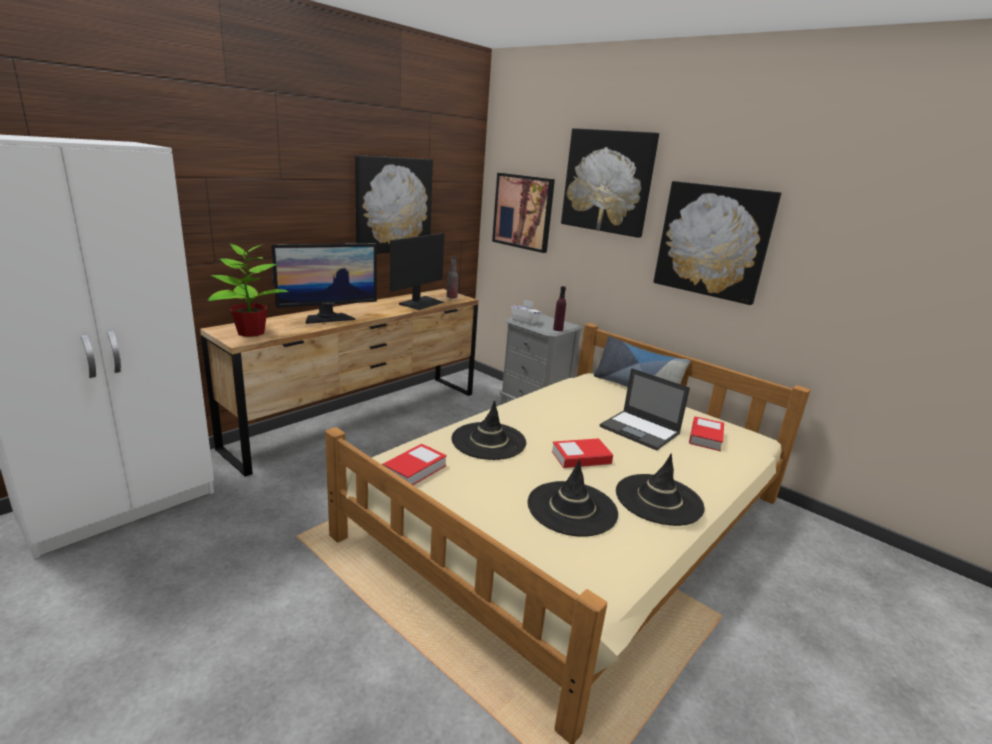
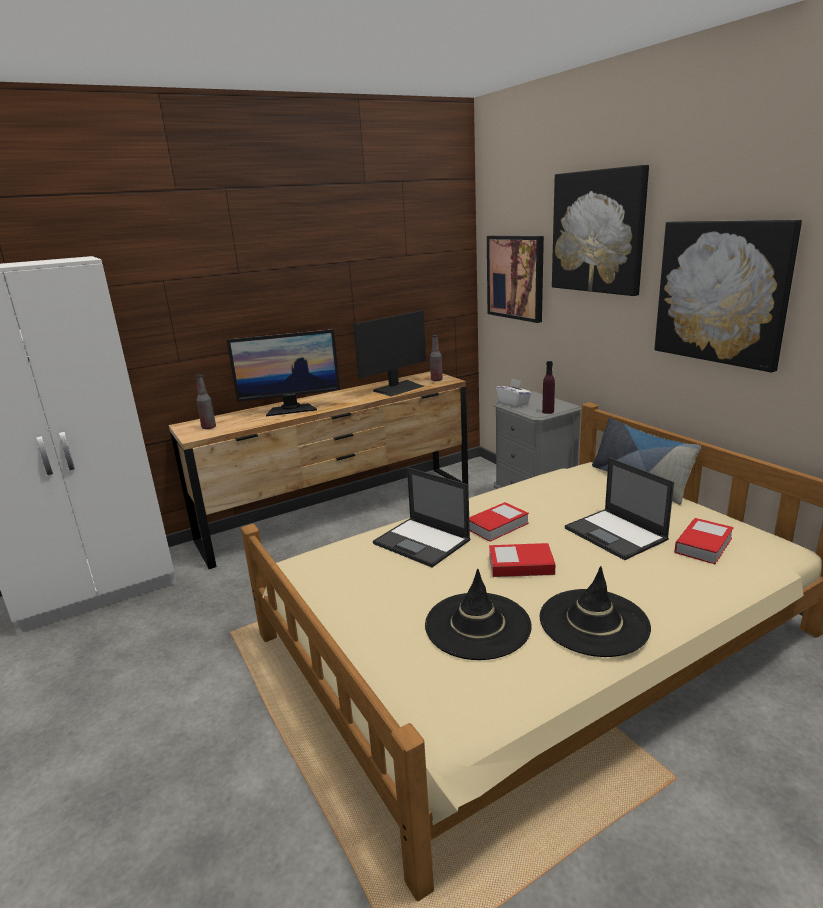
camera: 20 degrees right, 0 degrees up
potted plant [208,240,289,337] -> bottle [196,374,216,429]
picture [355,155,433,254] -> none
book [382,444,447,485] -> book moved to [469,502,529,542]
black hat [451,400,526,460] -> laptop [373,467,470,567]

